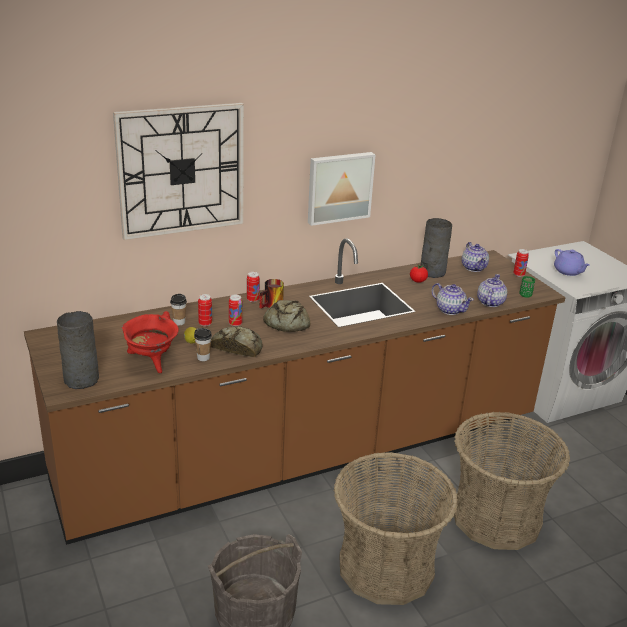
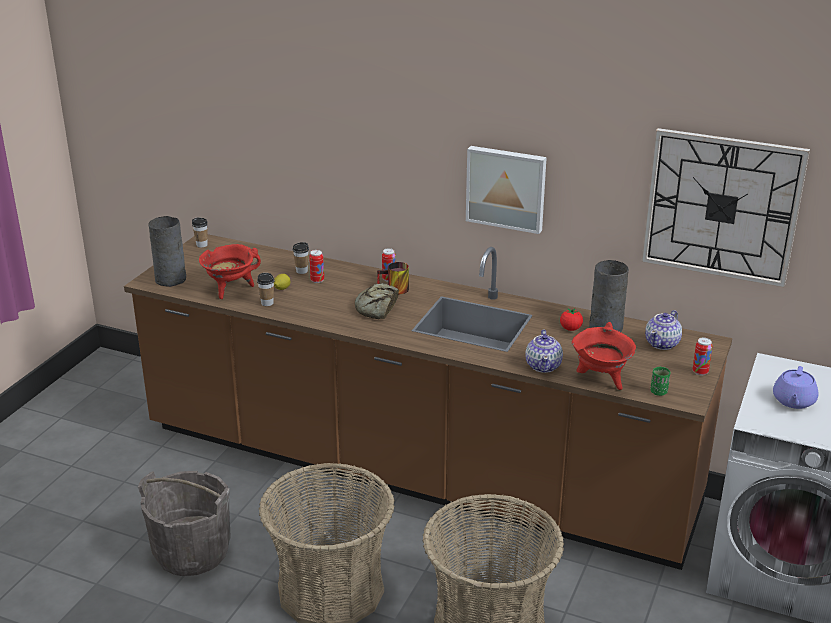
camera: 50 degrees right, 0 degrees up
wall clock [113,103,244,240] -> wall clock moved to [642,128,810,287]
bread [211,326,262,357] -> none
can [229,294,242,327] -> none
teapot [477,274,507,307] -> red cooking pot [572,322,636,390]
none -> cup [192,218,208,248]

